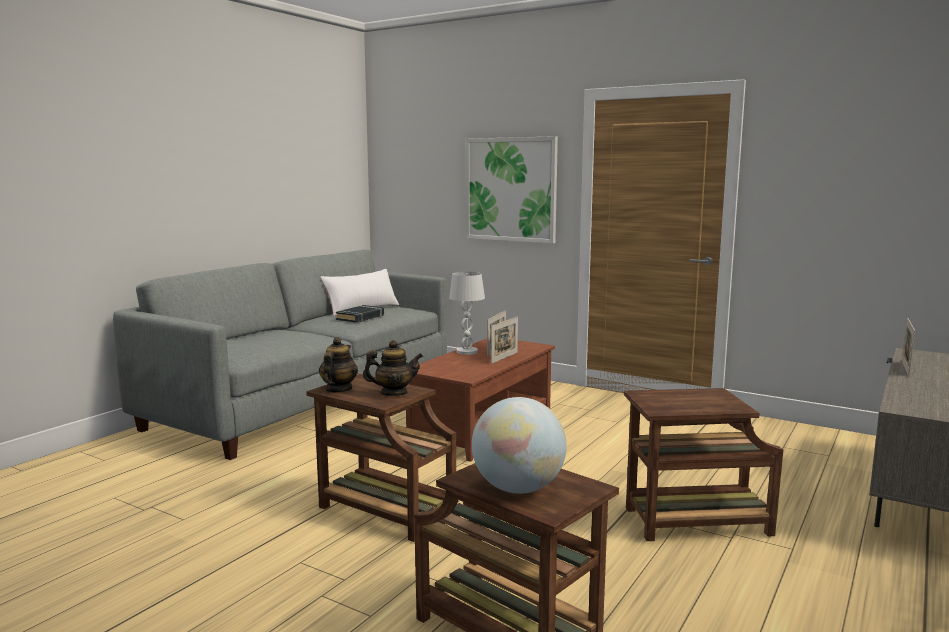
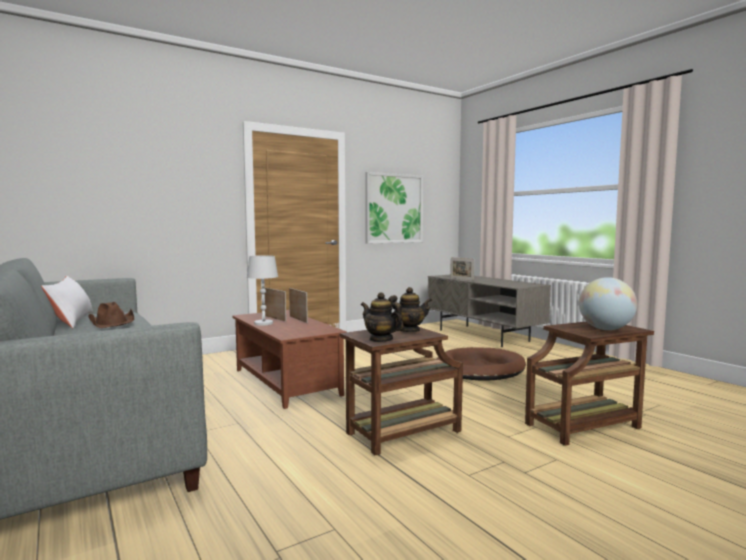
camera: 65 degrees left, 5 degrees down
black book [336,305,384,323] -> brown hat [88,302,134,328]
teapot [363,340,423,396] -> teapot turned 60 degrees clockwise [388,287,432,332]
picture [465,136,558,244] -> picture moved to [365,172,423,244]
brown side table [624,388,783,541] -> brown dog bed [436,347,526,381]

